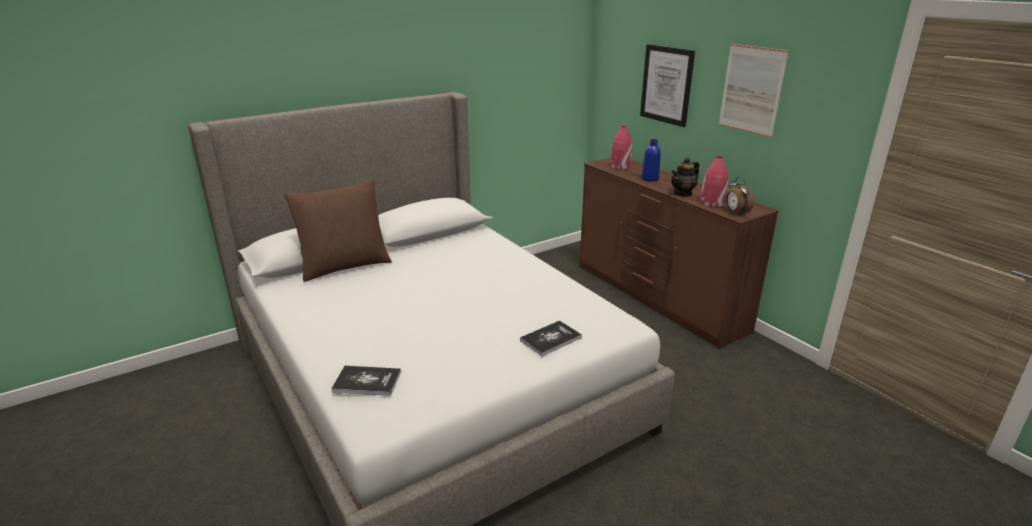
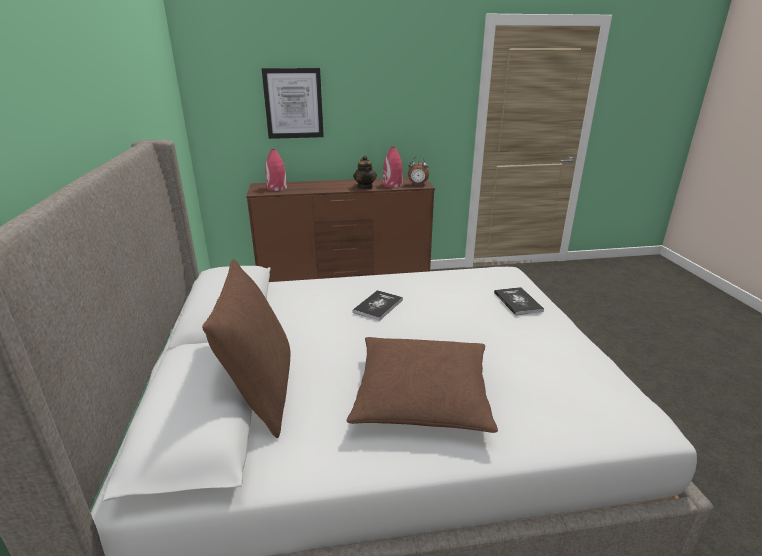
camera: 65 degrees left, 0 degrees up
book [331,366,401,396] -> book moved to [353,290,403,321]
blue bottle [642,139,661,182] -> none
picture [718,44,789,138] -> none
none -> brown pillow [346,337,498,433]

